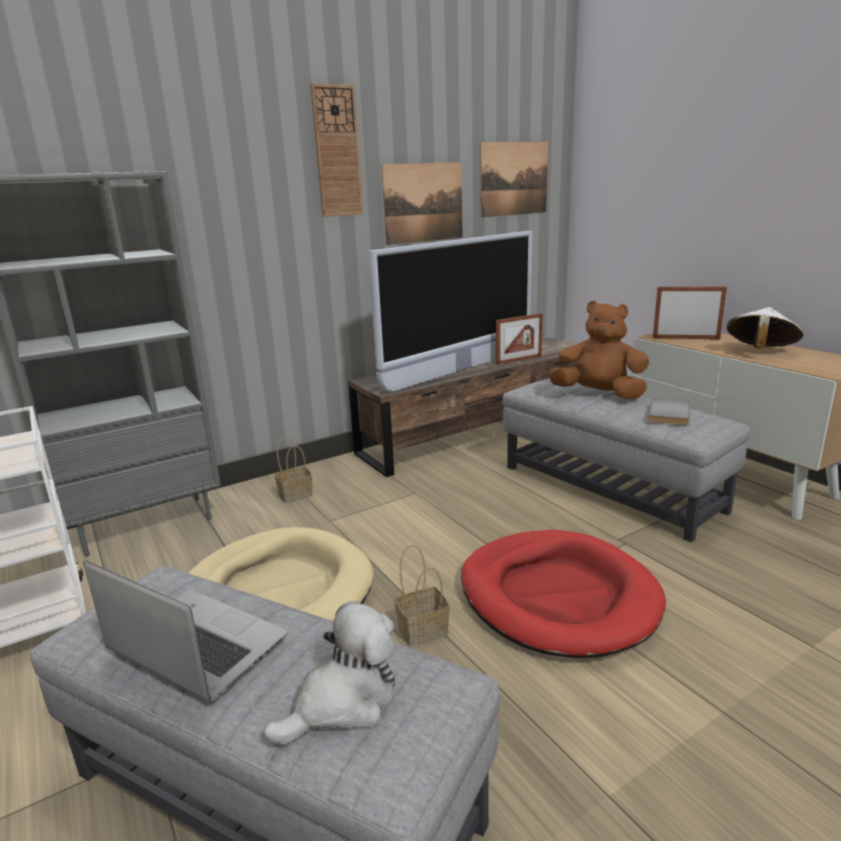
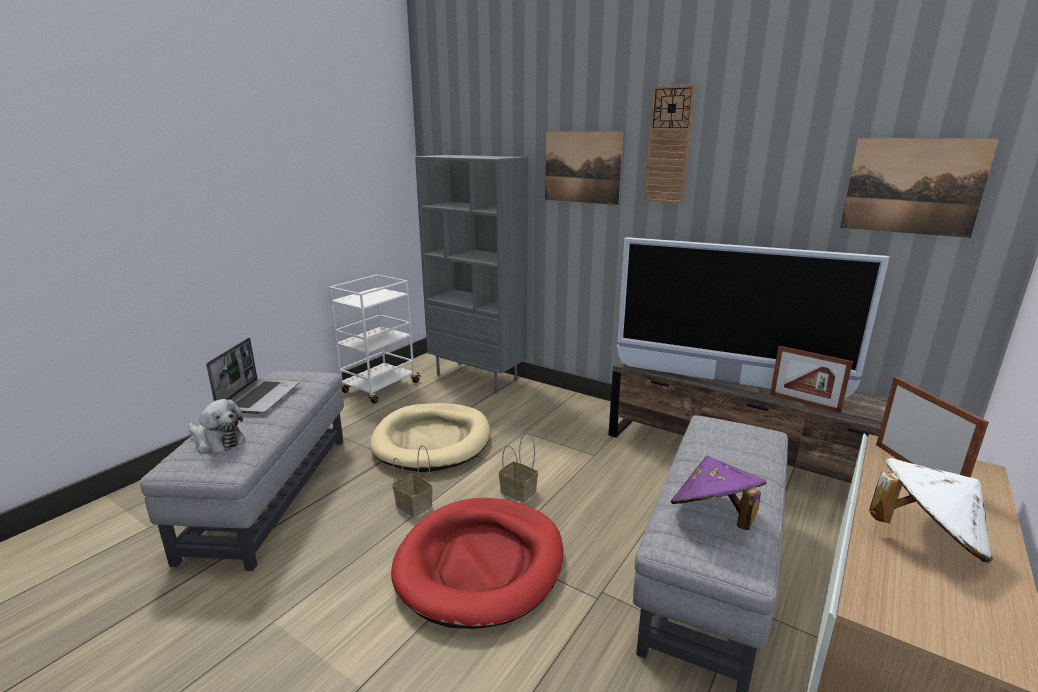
camera: 65 degrees right, 0 degrees up
basket [274,436,313,503] -> basket moved to [499,433,538,502]
picture [381,162,463,245] -> picture moved to [545,131,624,205]
brown plush toy [548,301,649,400] -> none
grey book [648,398,690,425] -> purple hat [671,456,767,530]

